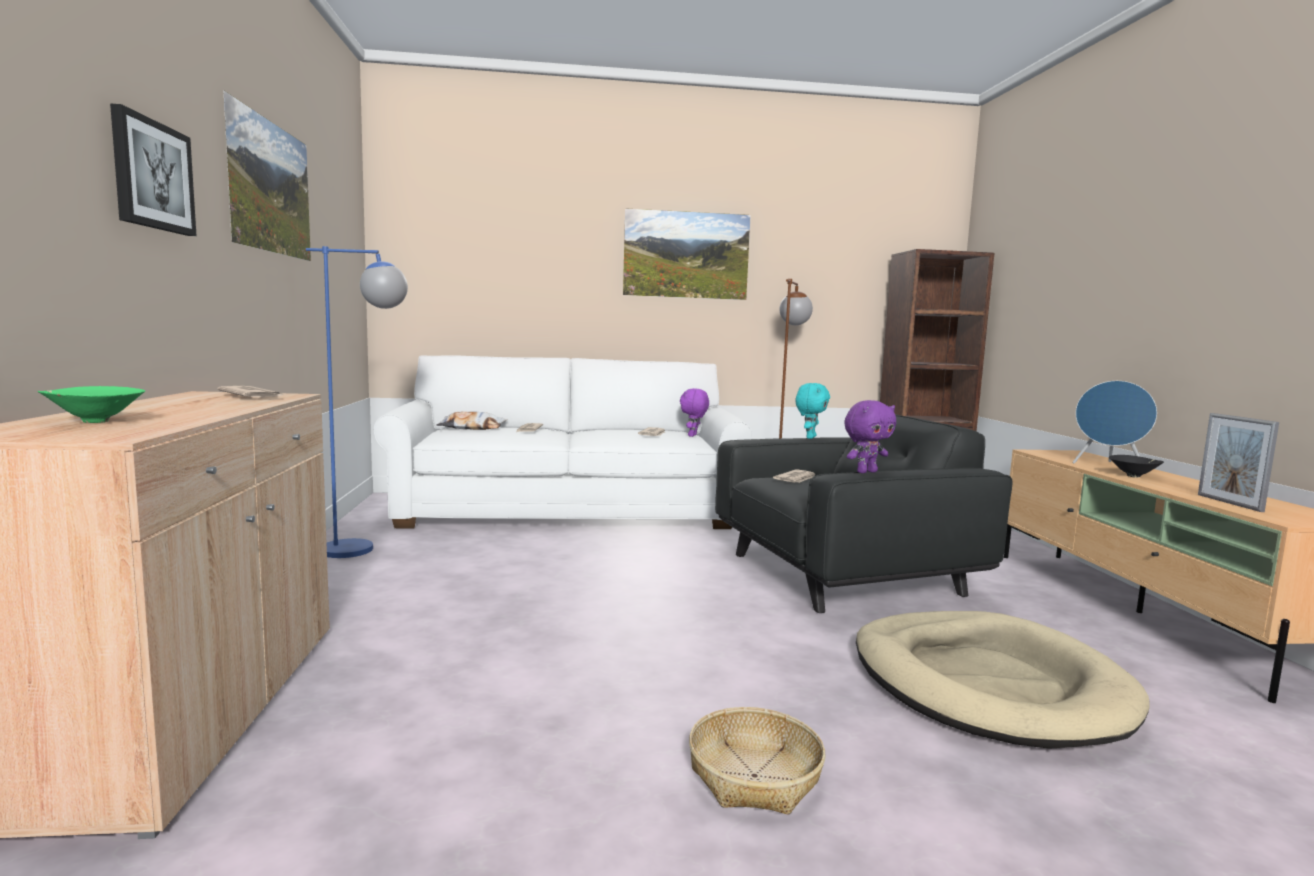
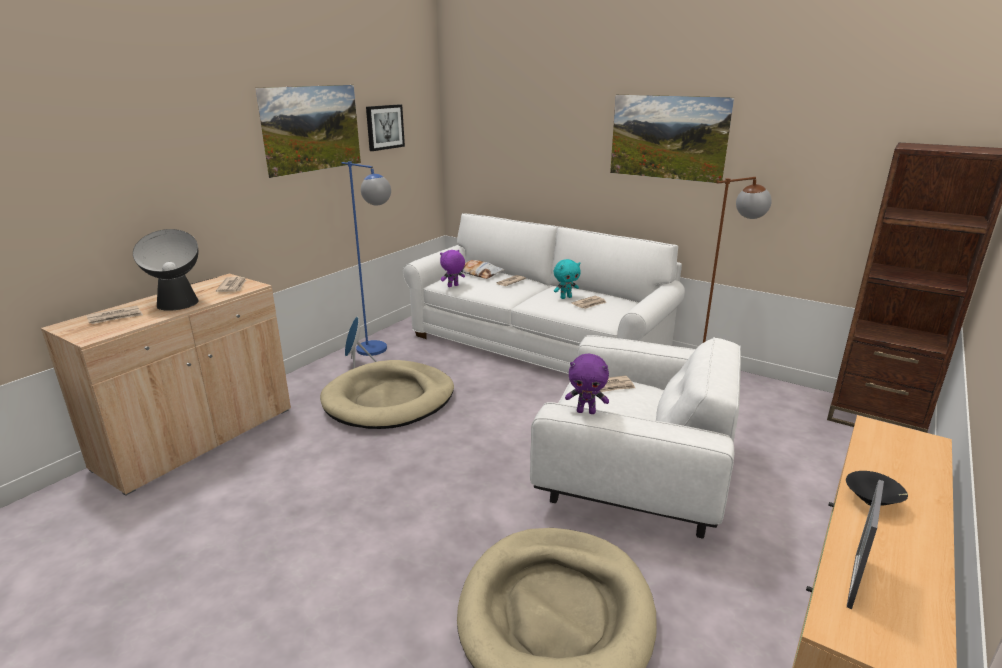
camera: 40 degrees right, 15 degrees up
green bowl [38,386,145,423] -> newspaper [87,306,143,324]
picture [110,103,196,236] -> picture moved to [366,104,405,151]
purple plush toy [680,388,709,437] -> purple plush toy moved to [440,250,465,287]
basket [689,707,826,814] -> none
black armchair [715,414,1012,613] -> white armchair [530,335,741,539]
turquoise plush toy [795,383,830,439] -> turquoise plush toy moved to [554,259,581,299]
blue speaker [1073,381,1157,463] -> blue speaker moved to [345,317,377,369]
none -> table lamp [133,229,217,311]
none -> beige dog bed [320,360,454,429]

